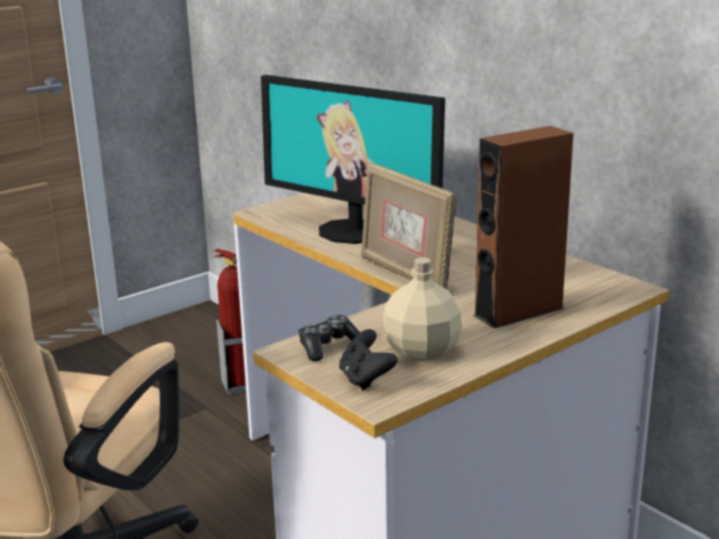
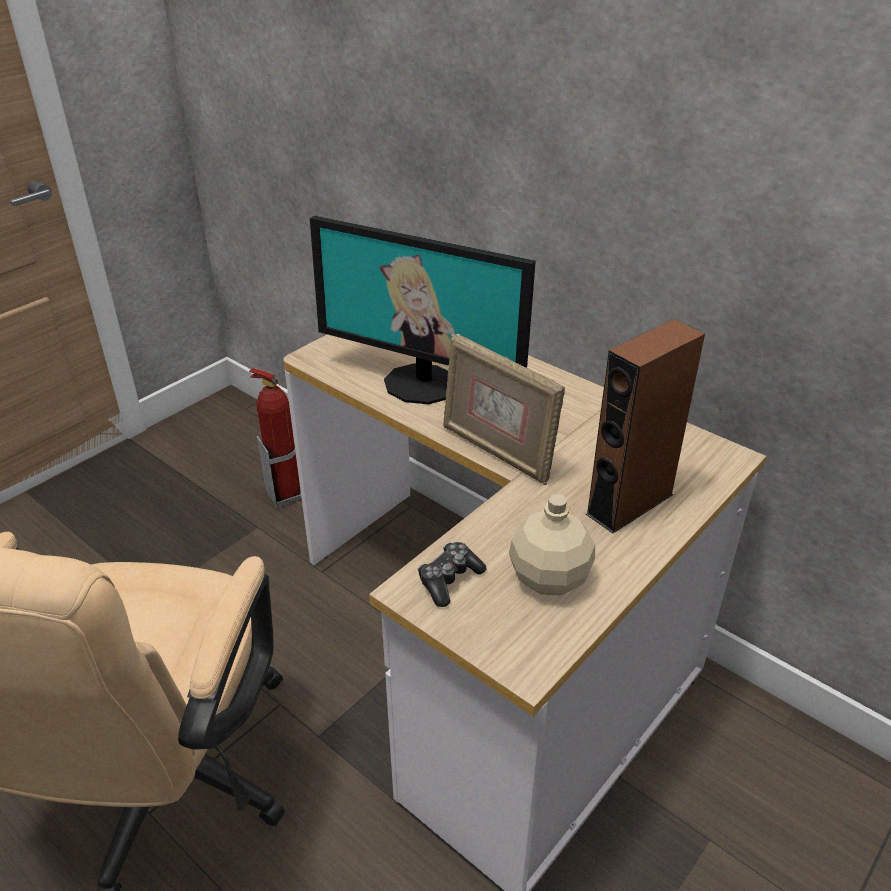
camera: 10 degrees left, 15 degrees up
black game controller [339,329,397,391] -> none

